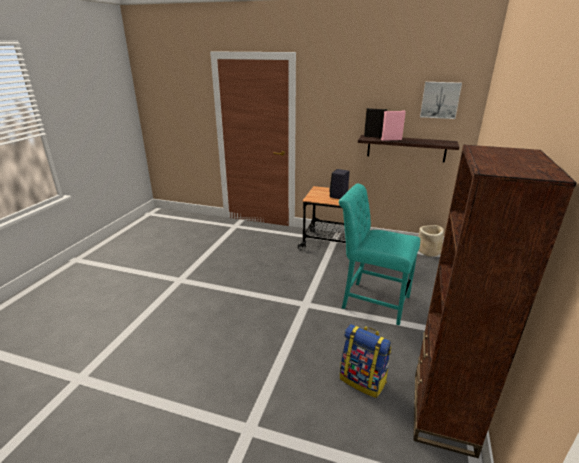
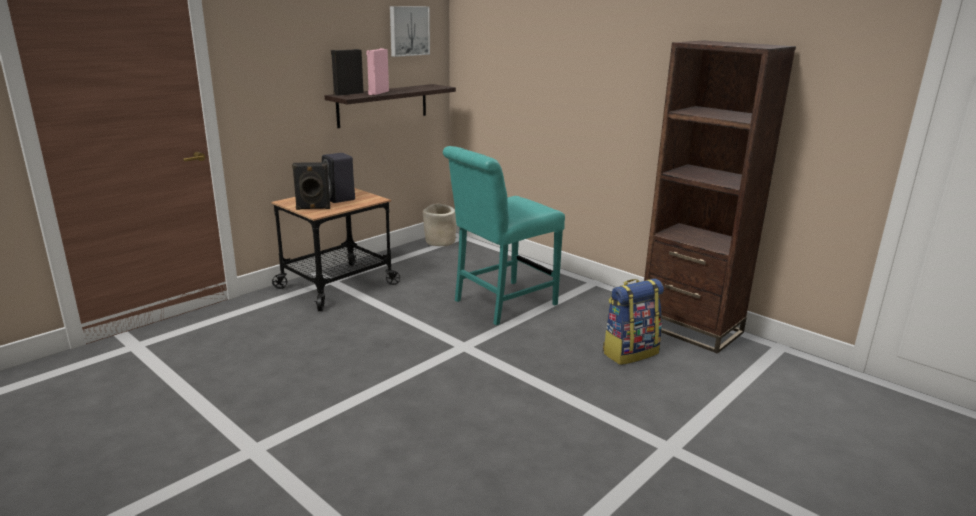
camera: 65 degrees left, 5 degrees down
none -> black speaker [292,162,330,210]

